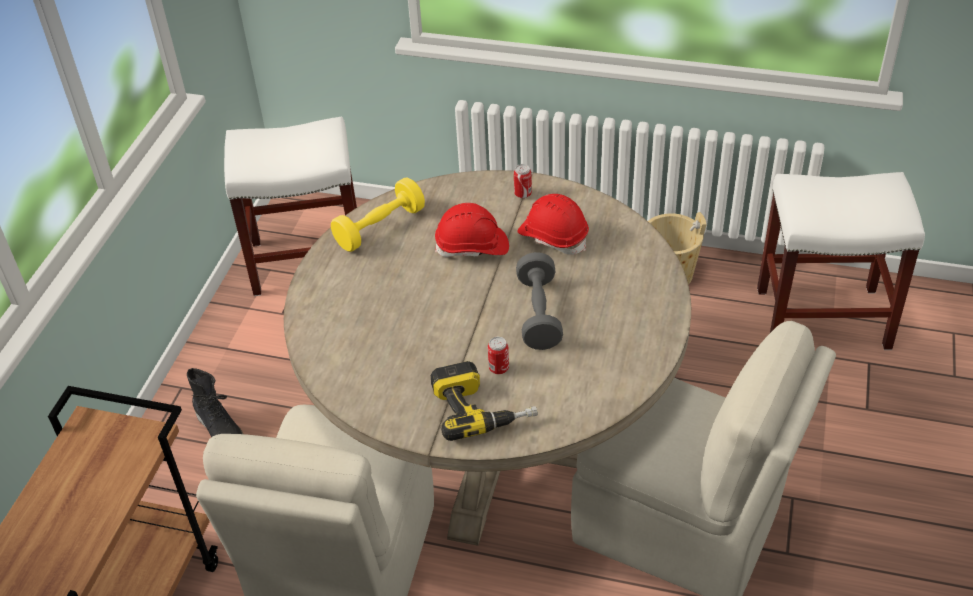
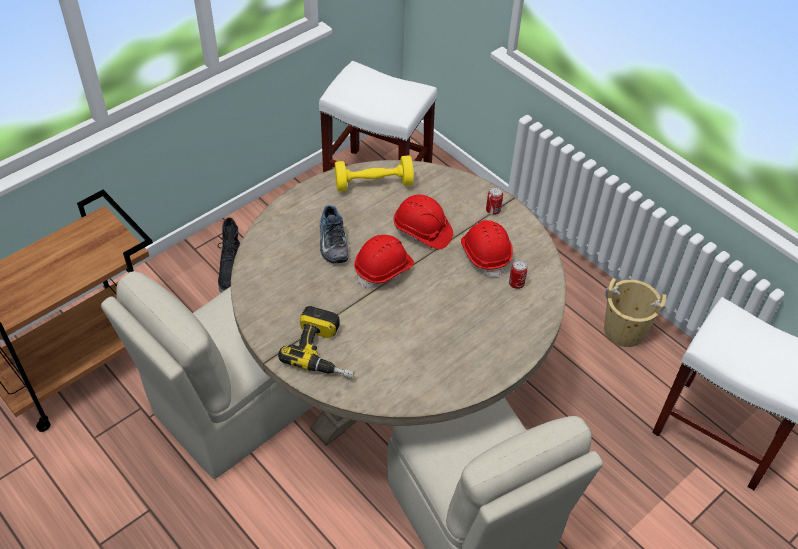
camera: 30 degrees right, 5 degrees up
can [488,337,509,374] -> can moved to [509,260,528,289]
grey dumbbell [516,252,563,350] -> none
none -> shoe [320,205,349,263]
none -> red hard hat [354,235,414,288]

